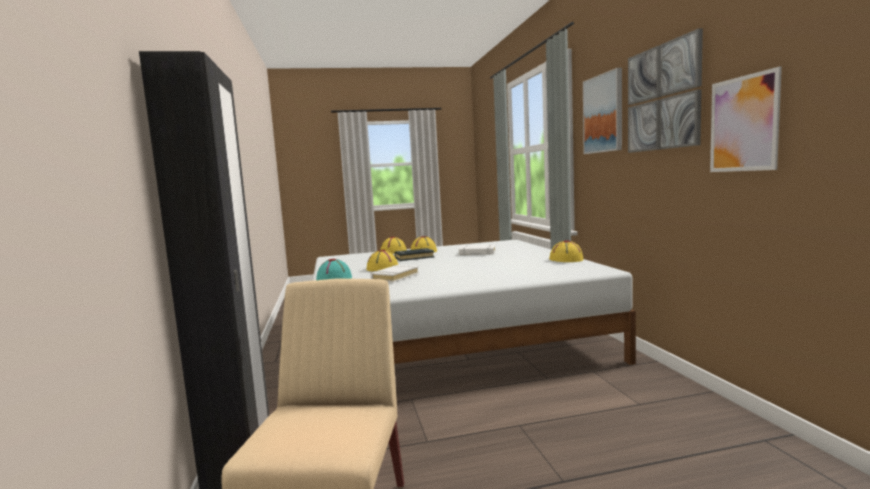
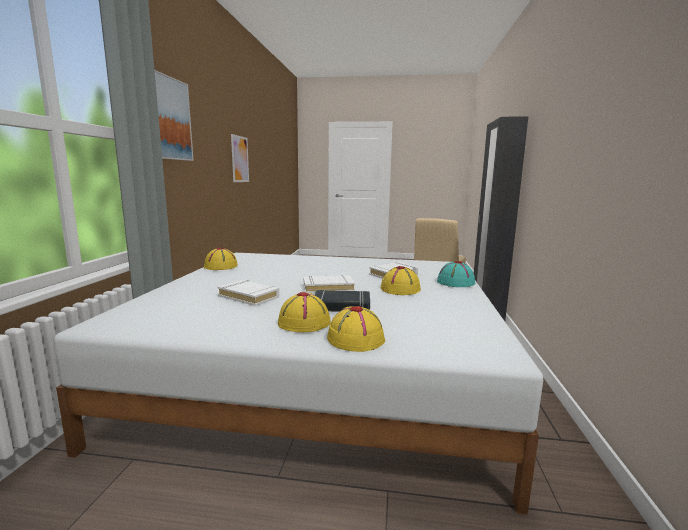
camera: 160 degrees left, 5 degrees up
picture [628,29,703,153] -> none
none -> white book [303,275,355,293]

